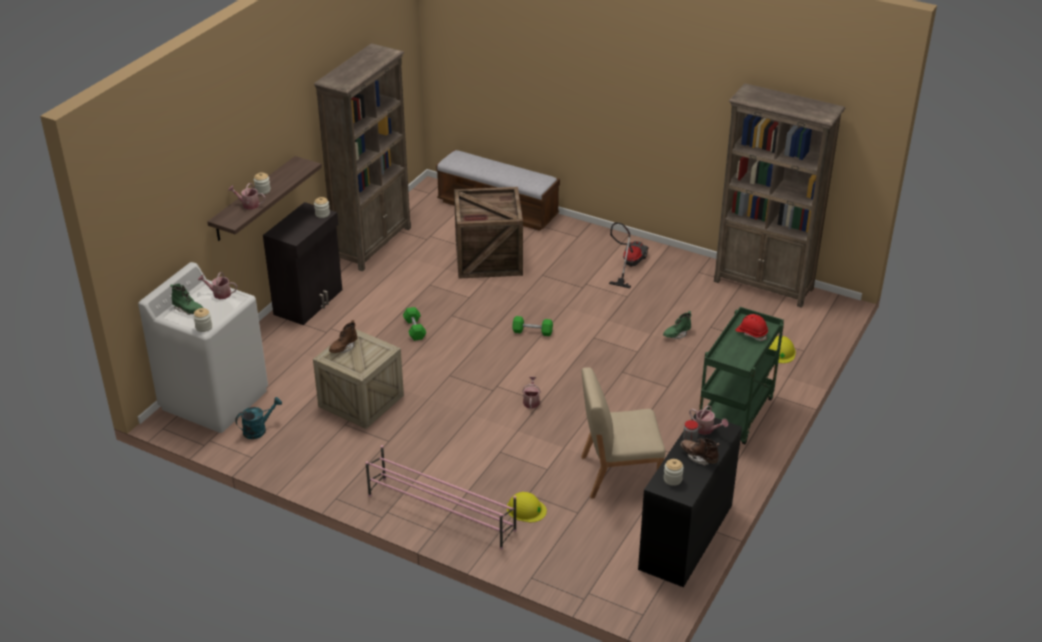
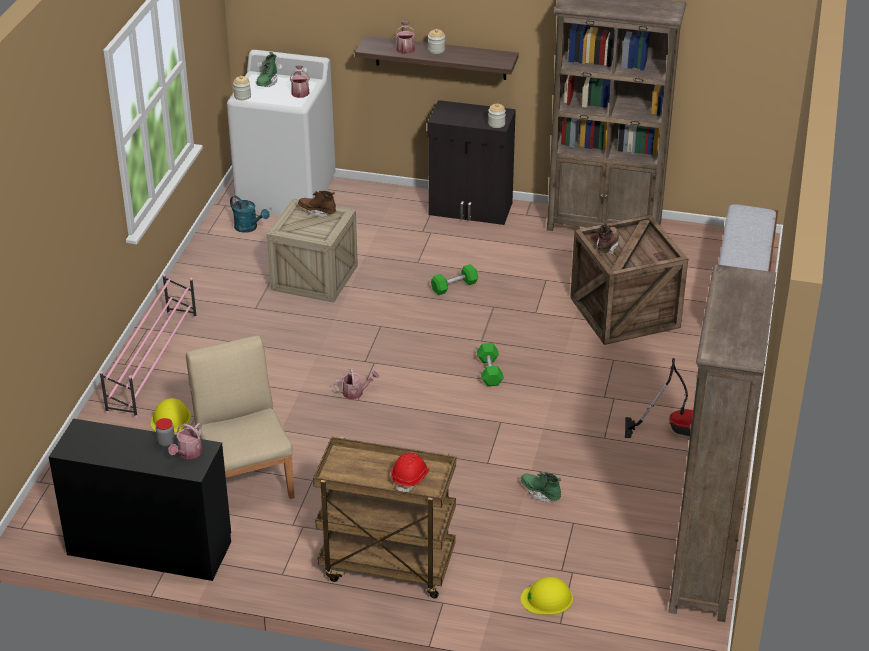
camera: 75 degrees right, 0 degrees up
jar [664,459,684,486] -> none
brown boot [680,438,719,466] -> brown boot moved to [597,224,620,254]
green cart [699,307,784,444] -> brown cart [313,436,456,599]

